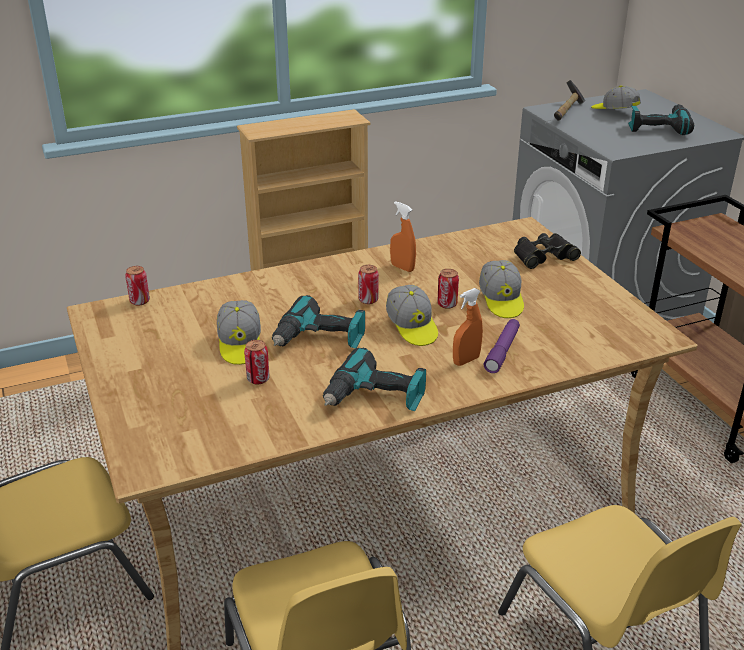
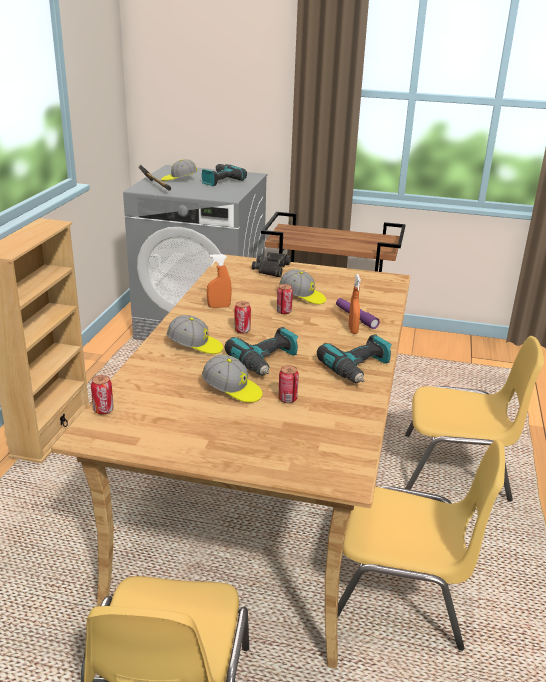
camera: 55 degrees left, 5 degrees down
cap [386,285,438,346] -> cap moved to [167,315,223,354]

